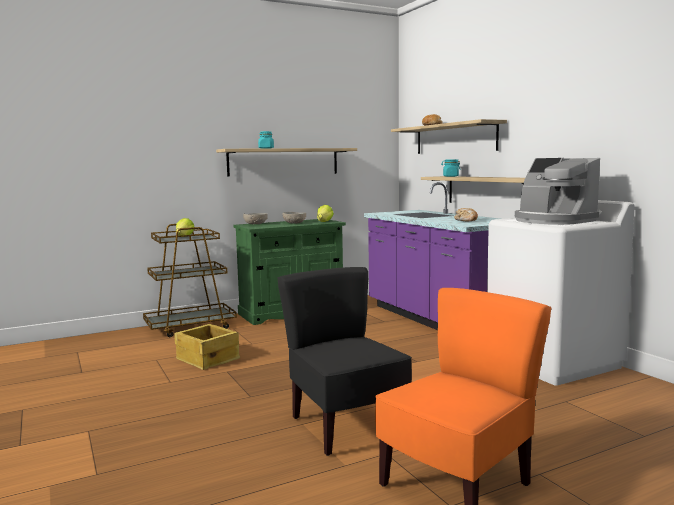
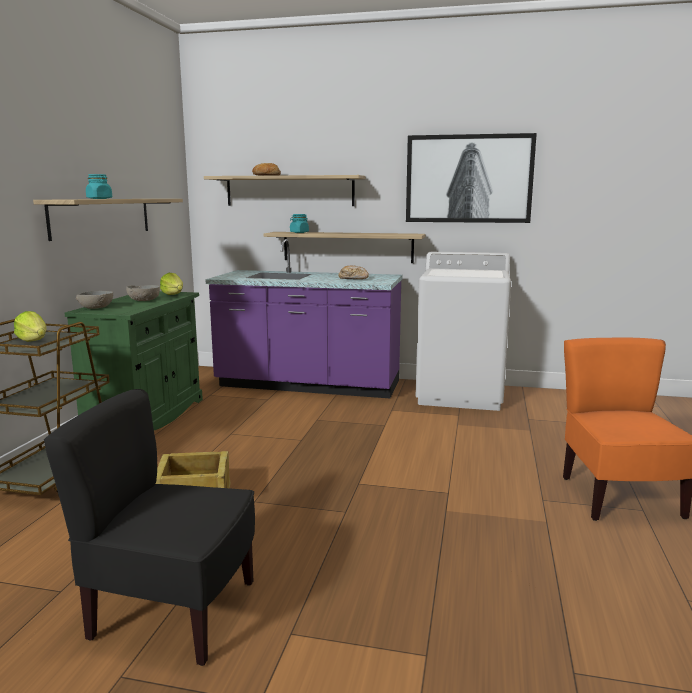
camera: 50 degrees left, 5 degrees up
black chair [278,267,412,456] -> black chair moved to [44,389,255,666]
coffee machine [515,158,600,225] -> none
none -> picture [406,133,537,223]

